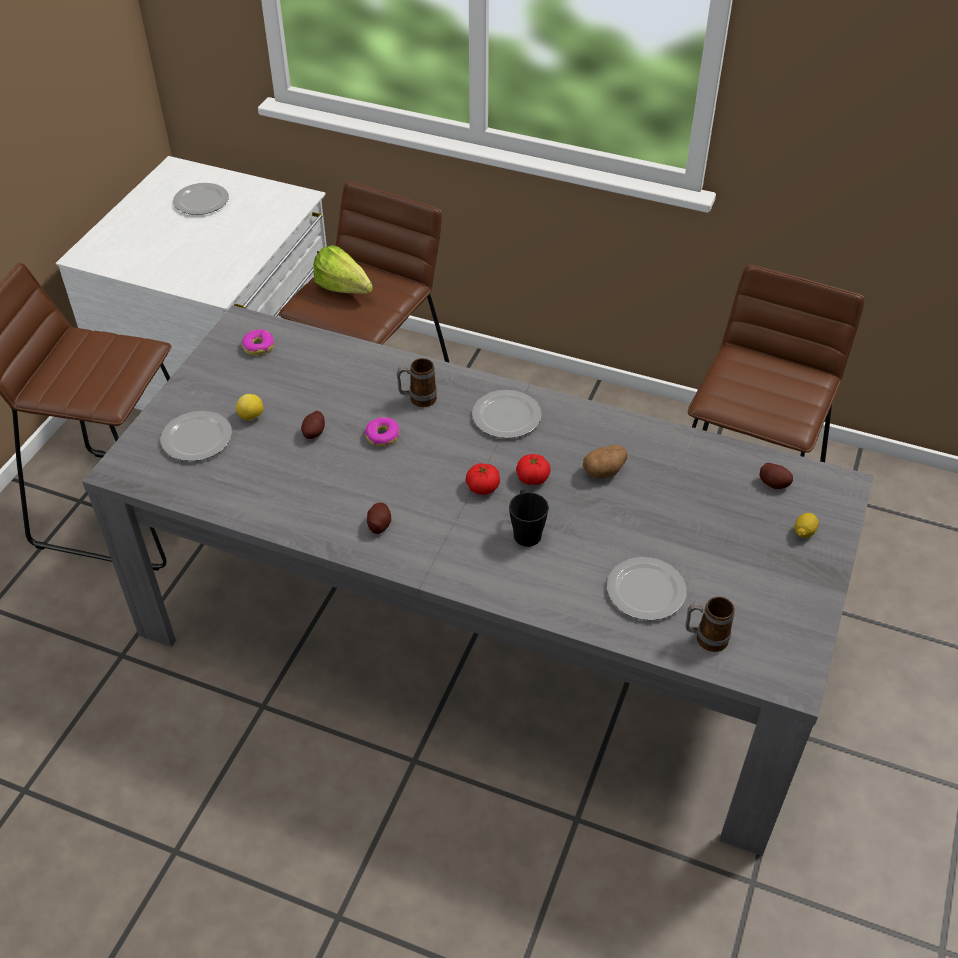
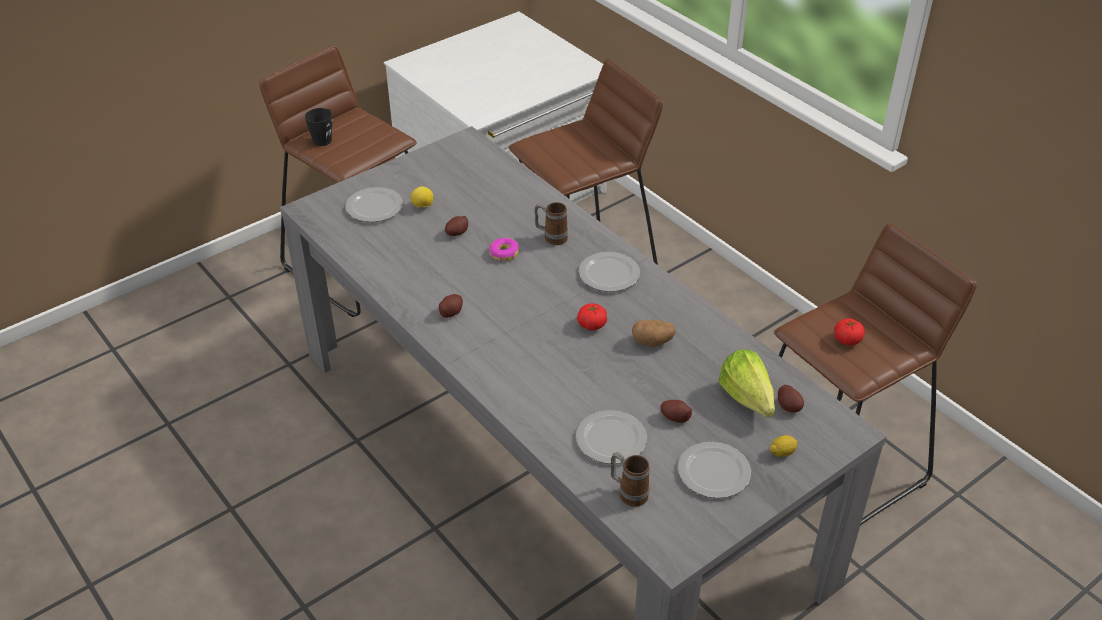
camera: 30 degrees right, 5 degrees down
plate [173,183,229,215] -> plate moved to [678,442,751,498]
donut [242,329,274,356] -> none
lettuce [313,245,373,294] -> lettuce moved to [719,349,775,418]
tomato [466,463,500,495] -> tomato moved to [834,318,865,346]
black mug [509,490,549,547] -> black mug moved to [305,108,332,146]
none -> potato [660,400,692,423]

